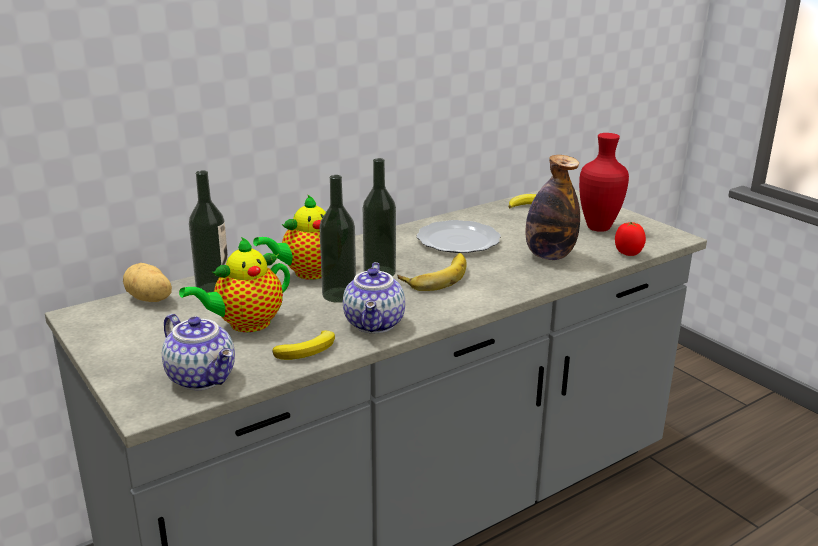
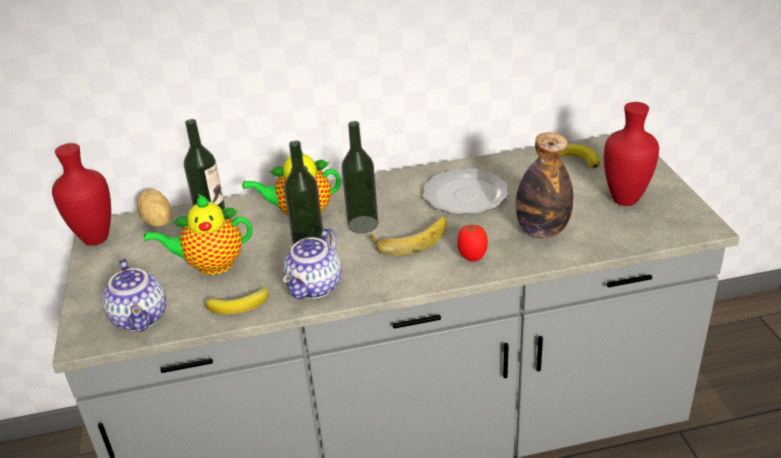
camera: 25 degrees right, 10 degrees up
tomato [615,222,646,256] -> tomato moved to [457,225,488,262]
none -> red vase [52,143,111,246]

